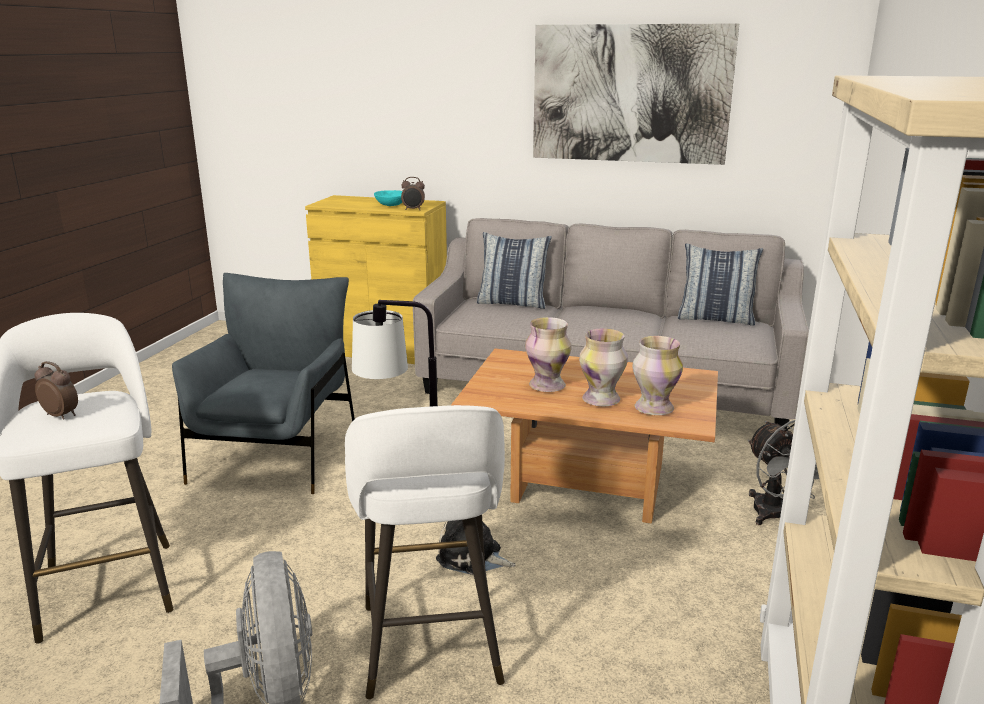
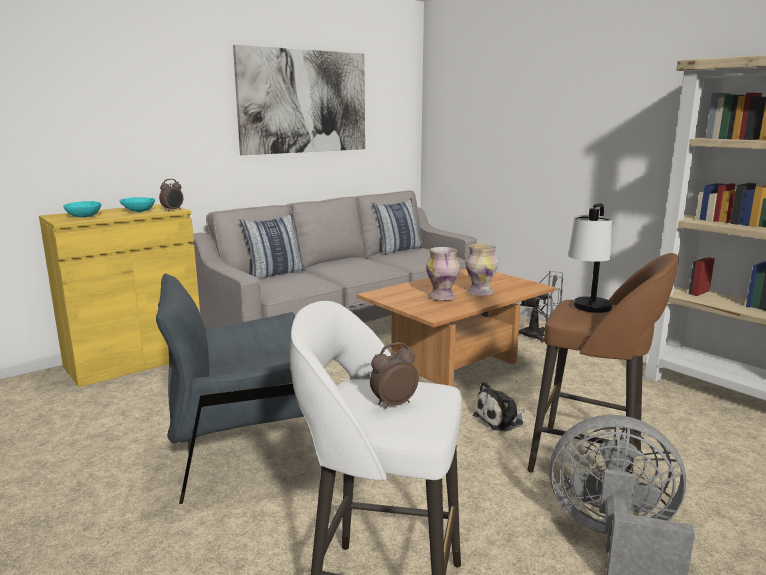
camera: 55 degrees left, 5 degrees down
grey armchair [172,273,355,494] -> grey armchair turned 60 degrees counterclockwise [156,274,304,504]
white stool [345,405,505,699] -> brown stool [527,253,679,474]
vase [632,336,683,415] -> none
none -> turquoise bowl [63,201,101,217]

